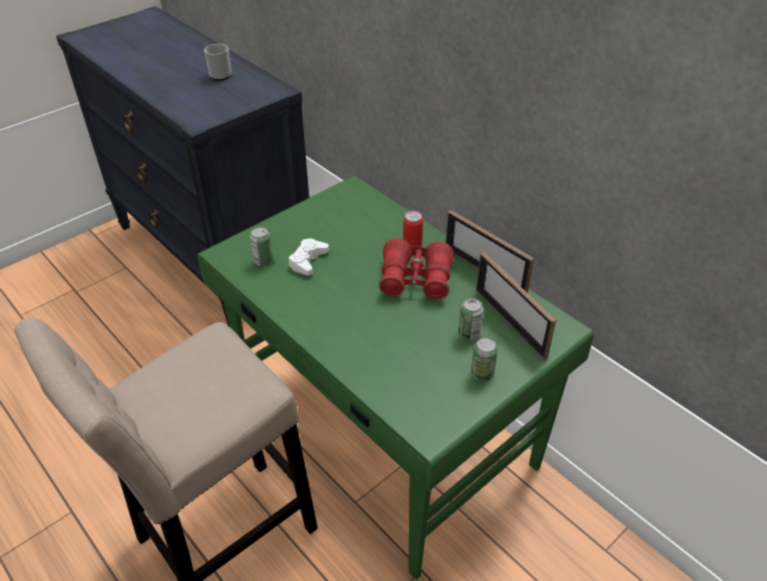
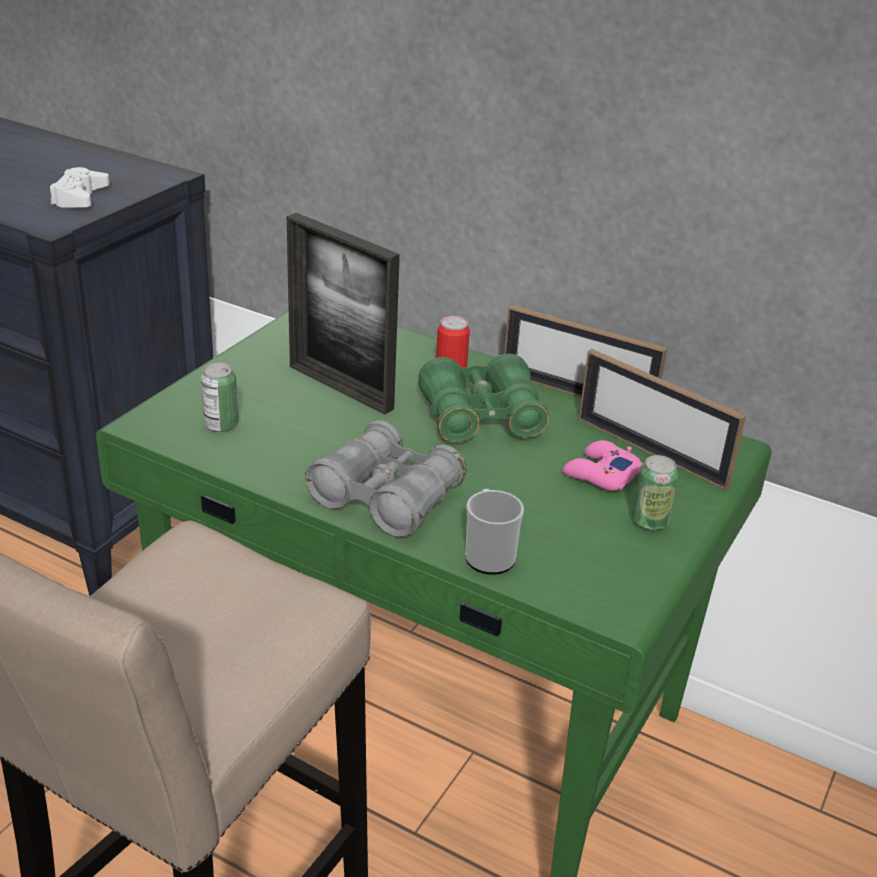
camera: 20 degrees left, 10 degrees down
mug [204,44,231,80] -> mug moved to [465,489,524,575]
white game controller [289,238,329,276] -> white game controller moved to [50,167,110,208]
red binoculars [379,239,454,300] -> green binoculars [418,354,549,442]
can [458,298,483,340] -> pink game controller [562,440,643,491]
none -> picture frame [287,213,400,414]
none -> grey binoculars [305,420,467,537]

